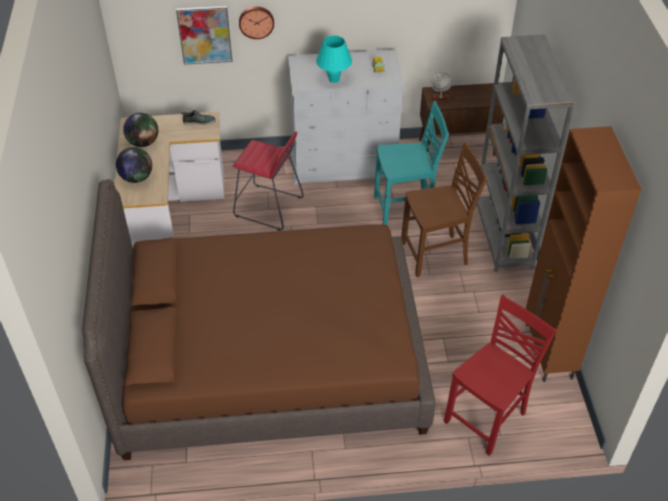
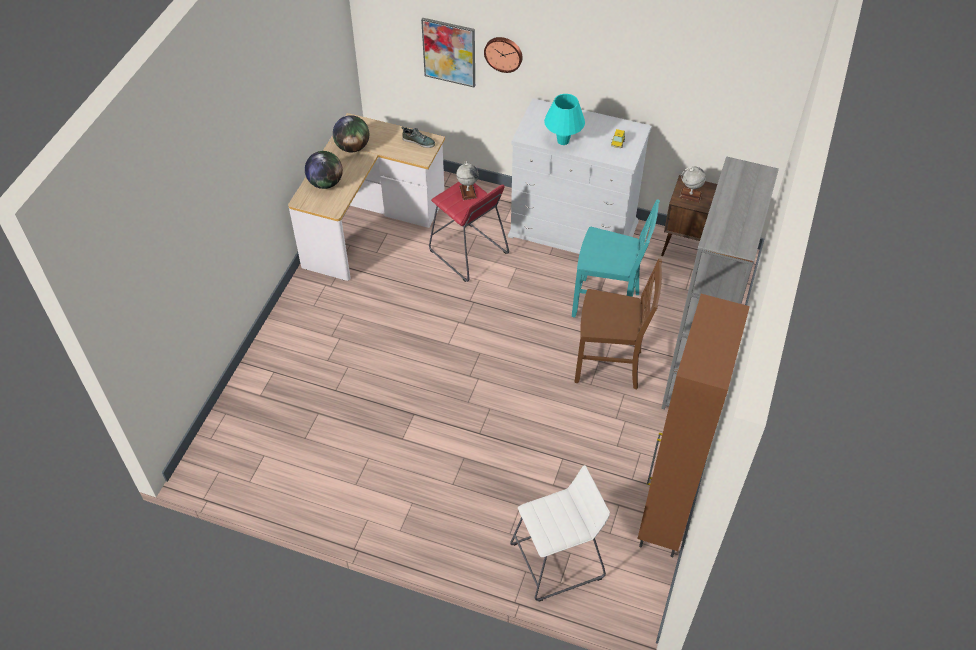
camera: 25 degrees right, 5 degrees up
brown bed [82,179,436,460] -> none
red chair [444,295,557,456] -> white stool [510,465,610,602]
none -> globe [456,161,479,200]

